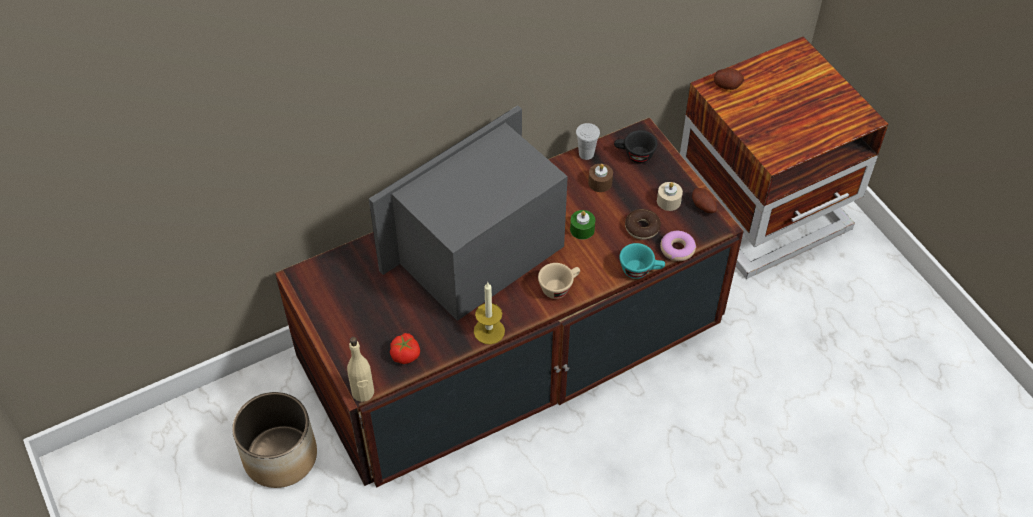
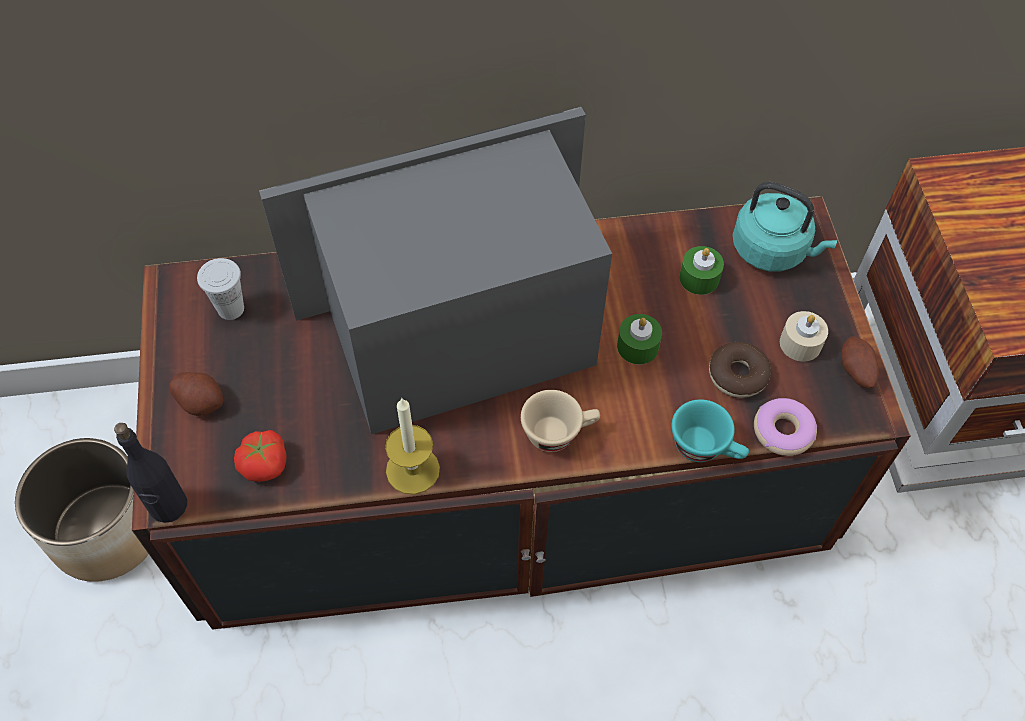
camera: 20 degrees right, 5 degrees up
beige bottle [347,337,374,402] -> black bottle [114,423,187,523]
white cup [576,123,600,160] -> white cup moved to [197,258,244,320]
brown candle [588,164,613,192] -> green candle [679,246,724,295]
black cup [614,130,657,163] -> turquoise kettle [733,182,837,272]
potato [714,68,744,90] -> potato moved to [170,372,223,416]

